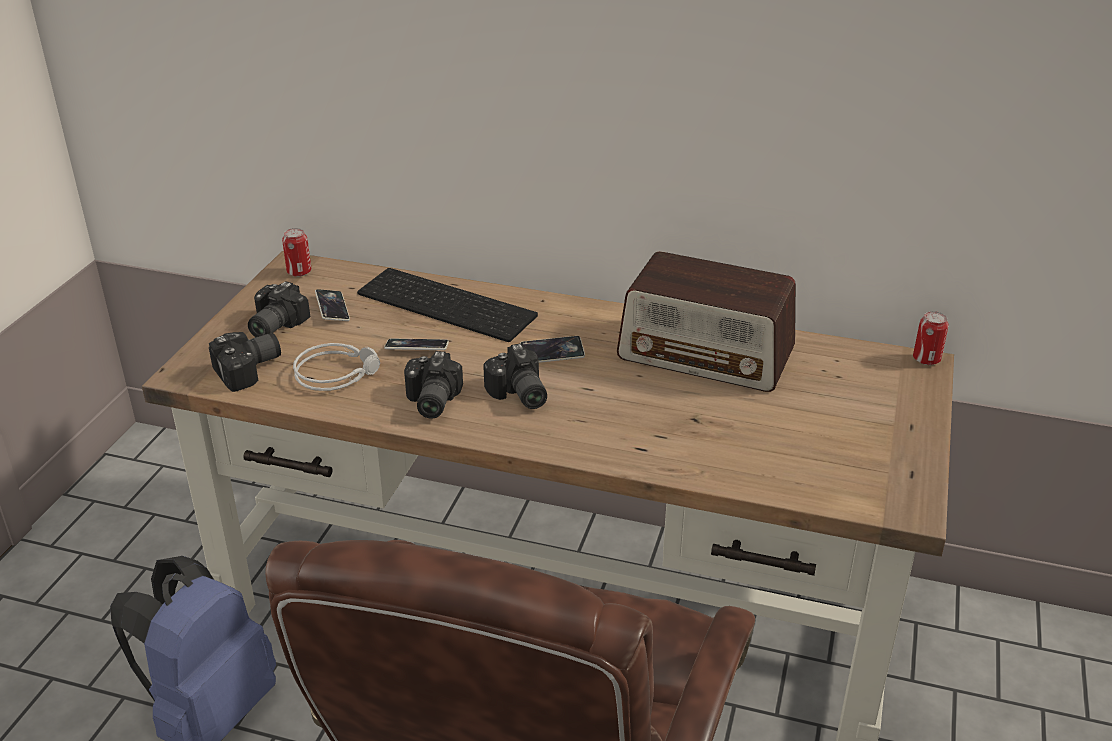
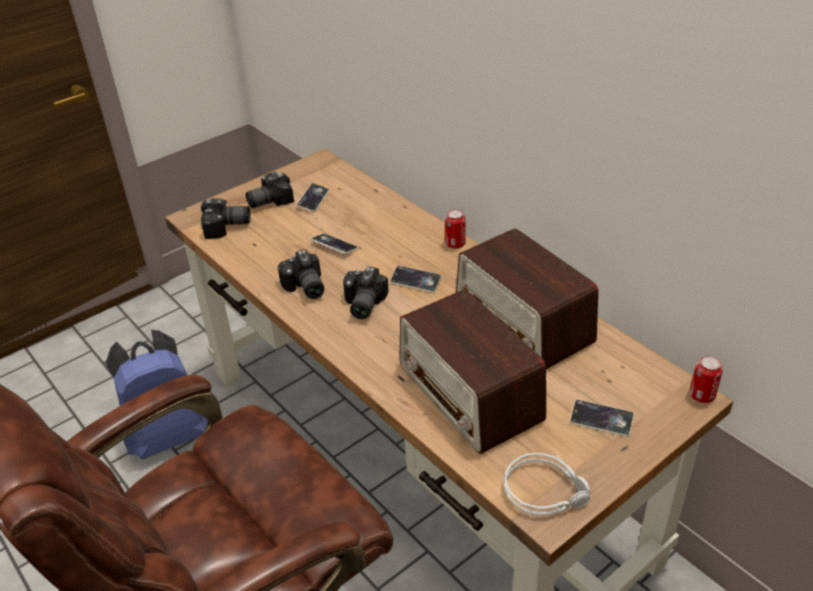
camera: 35 degrees right, 5 degrees up
can [282,228,311,277] -> can moved to [445,209,466,249]
grey headphones [293,343,380,391] -> grey headphones moved to [504,453,590,515]
keyboard [357,268,538,342] -> none
camera [404,351,463,419] -> camera turned 60 degrees counterclockwise [278,249,324,299]
none -> radio [399,289,546,454]
none -> phone [570,400,634,436]

